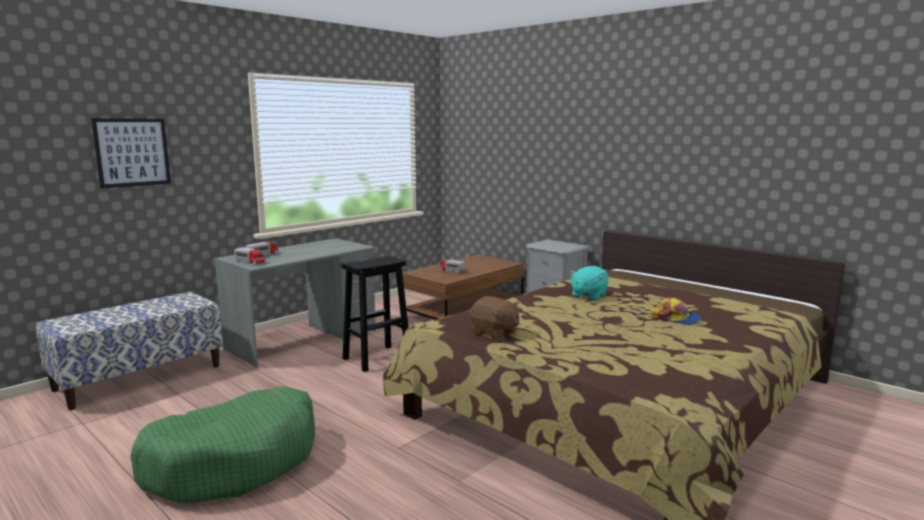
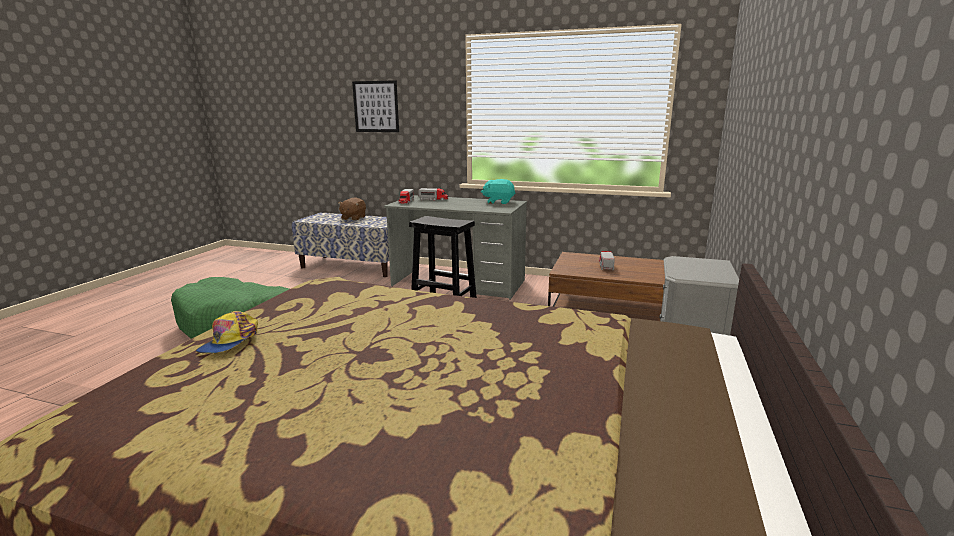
camera: 65 degrees right, 5 degrees up
brown plush toy [469,296,519,340] -> brown plush toy moved to [338,198,366,221]
turquoise plush toy [569,266,609,301] -> turquoise plush toy moved to [481,179,515,204]
cap [651,298,701,325] -> cap moved to [196,311,258,354]

